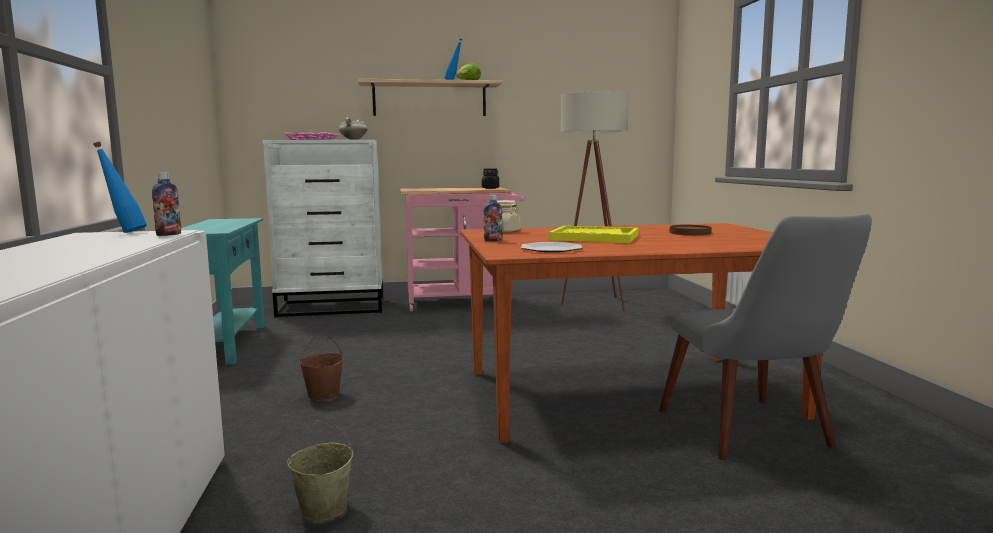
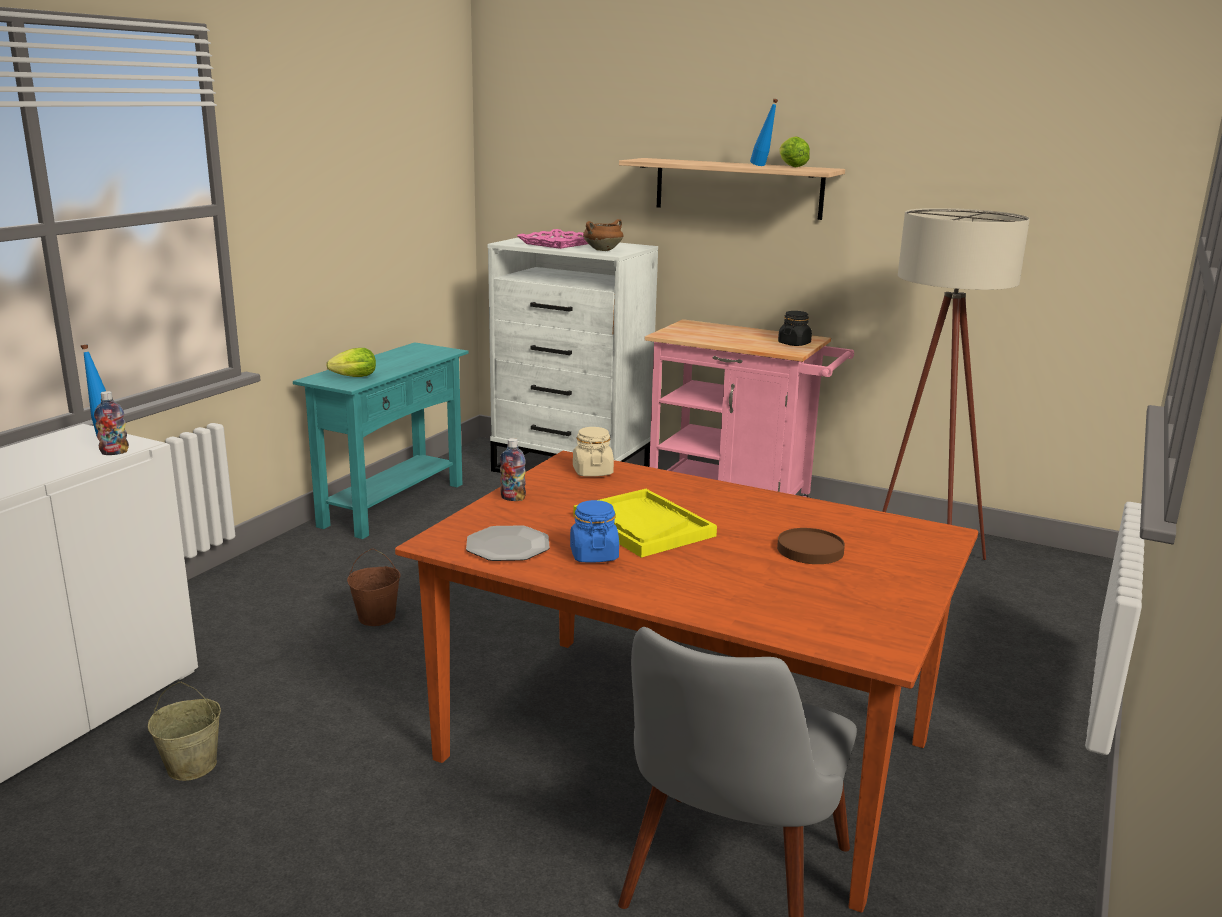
camera: 35 degrees right, 10 degrees up
white cooking pot [339,118,368,140] -> brown cooking pot [583,219,623,251]
none -> lettuce [326,348,376,377]
none -> blue jar [570,500,619,563]

